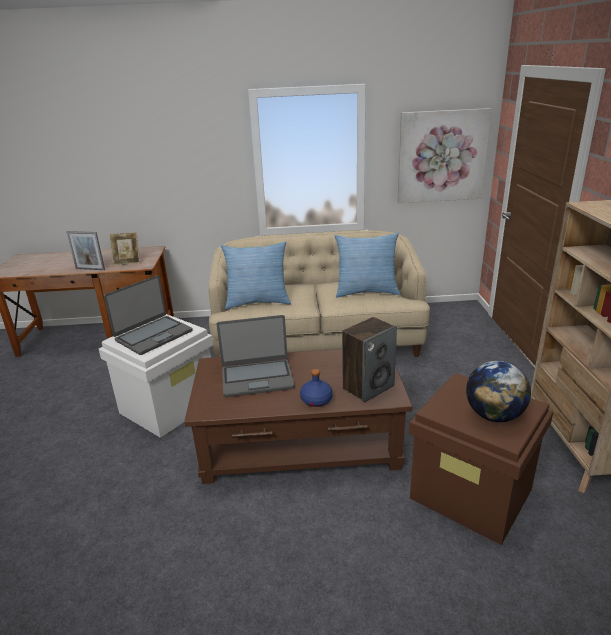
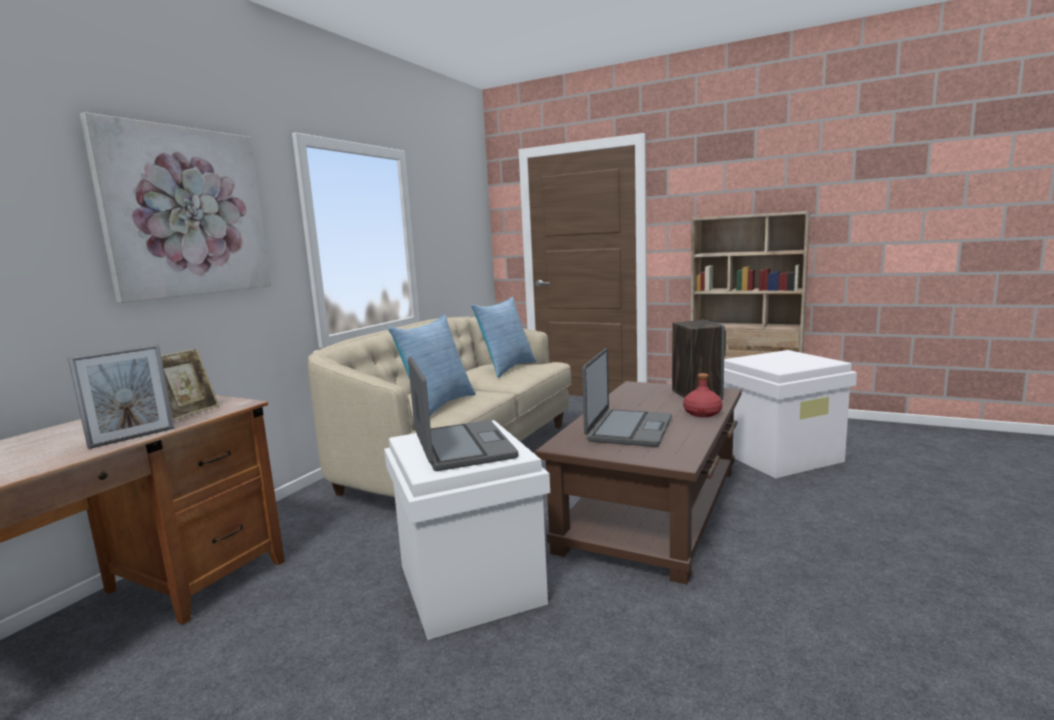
camera: 60 degrees left, 15 degrees down
blue bottle [300,369,333,407] -> red bottle [683,373,723,417]
picture [397,108,492,203] -> picture moved to [80,112,271,303]
brown storage box [409,373,553,545] -> white storage box [724,350,857,478]
globe [466,361,531,422] -> none

